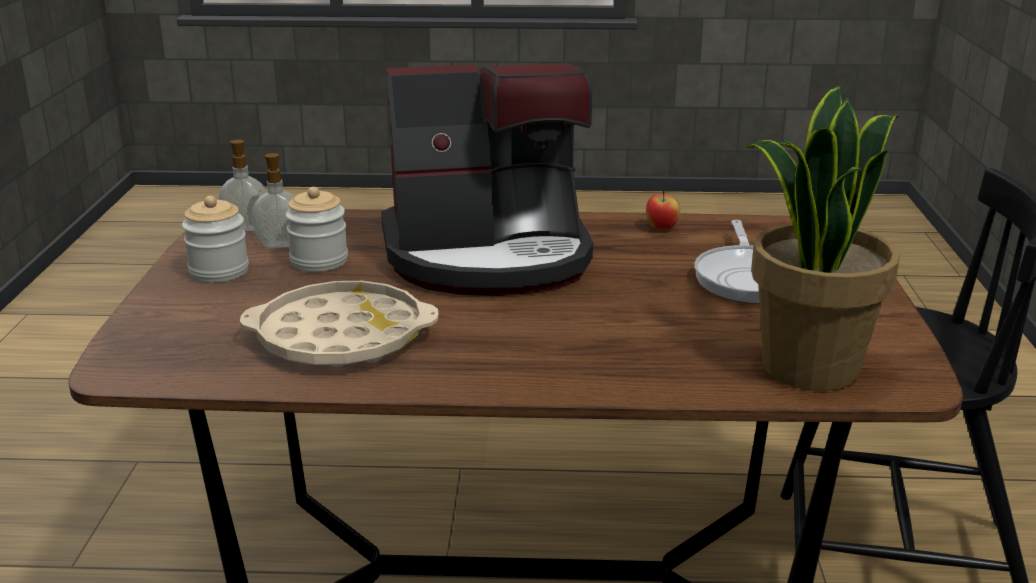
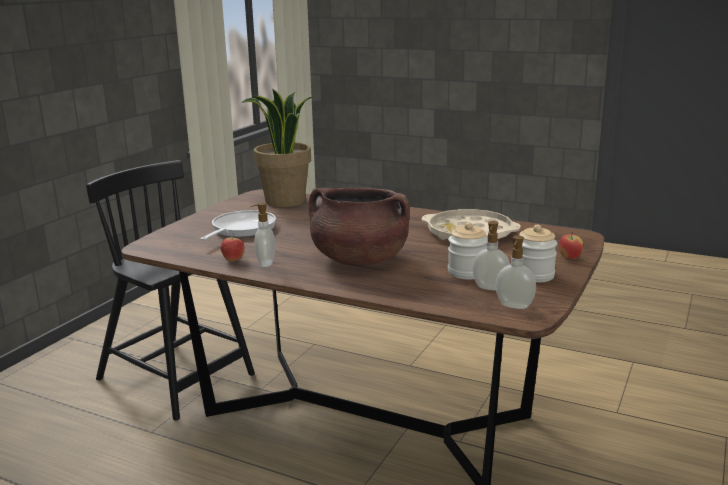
camera: 155 degrees left, 5 degrees down
coffee machine [381,63,593,296] -> brown cooking pot [309,188,410,266]
none -> soap dispenser [250,202,275,267]
none -> apple [559,232,583,259]

